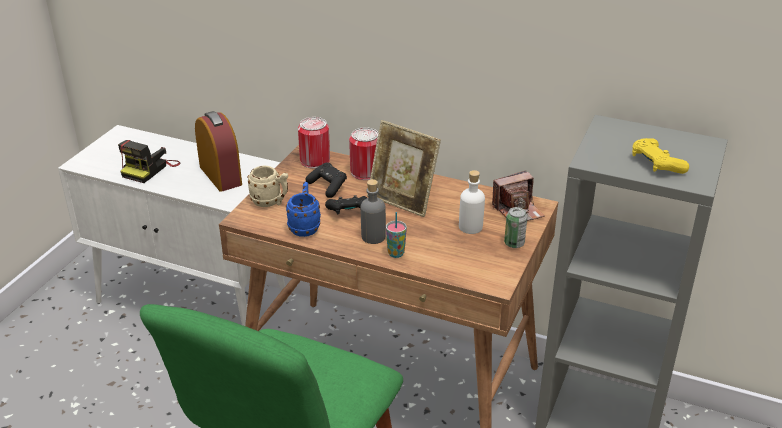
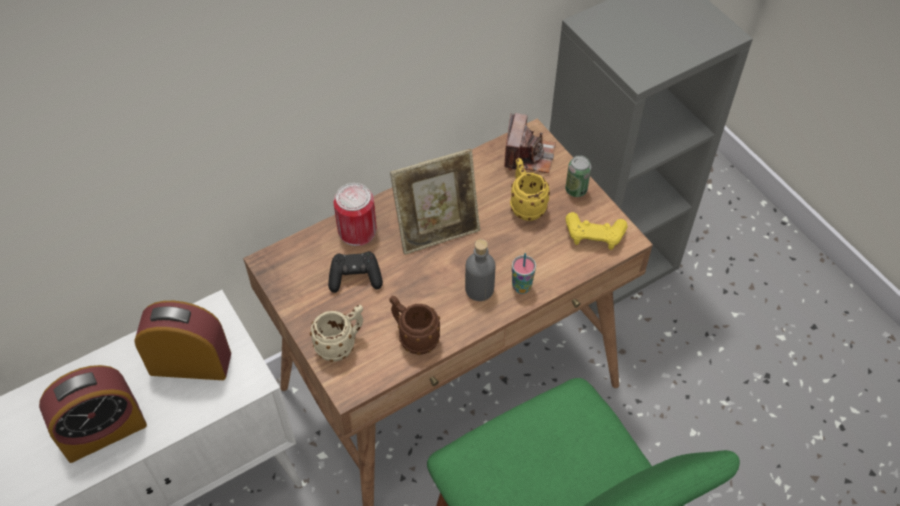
camera: 55 degrees left, 20 degrees up
camera [118,140,180,183] -> alarm clock [39,365,147,463]
blue mug [286,182,321,237] -> brown mug [389,296,440,355]
can [298,117,330,169] -> none
black game controller [325,195,367,214] -> none
white bottle [459,170,485,234] -> yellow mug [510,158,550,221]
yellow game controller [632,138,689,174] -> yellow game controller moved to [565,212,628,250]

